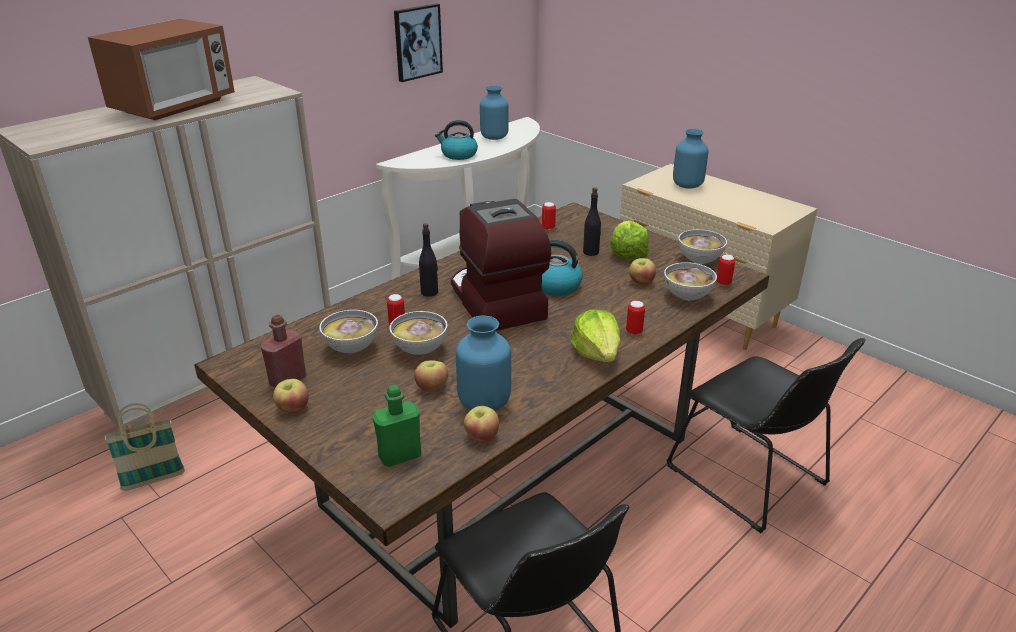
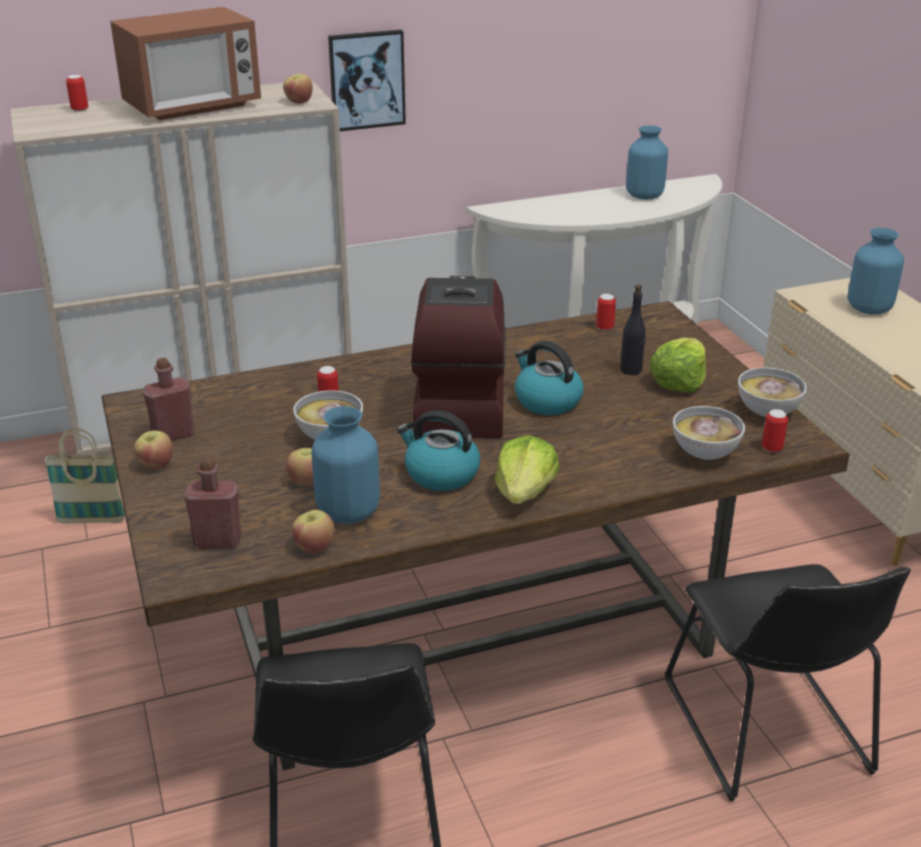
camera: 25 degrees right, 0 degrees up
bowl [319,310,378,353] -> none
green bottle [373,385,421,467] -> red bottle [184,457,242,549]
picture [394,3,443,82] -> picture moved to [328,30,406,131]
black bottle [419,223,438,297] -> none
kettle [435,120,478,160] -> kettle moved to [397,410,480,491]
can [626,301,645,335] -> can moved to [66,75,88,112]
apple [629,258,656,285] -> apple moved to [283,74,313,104]

